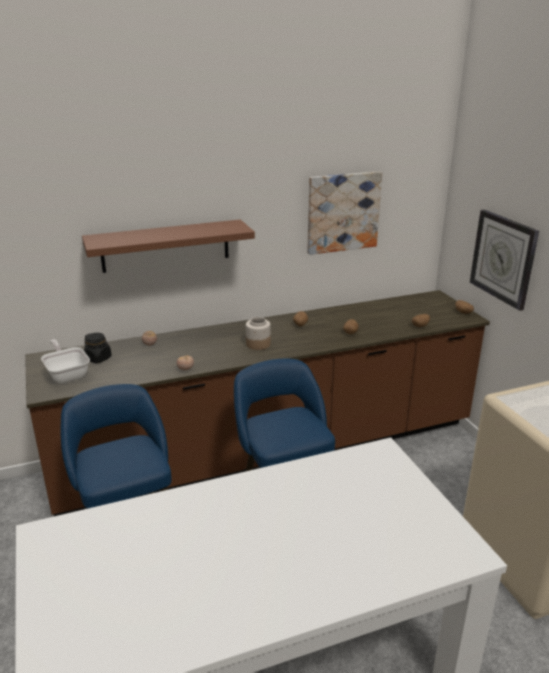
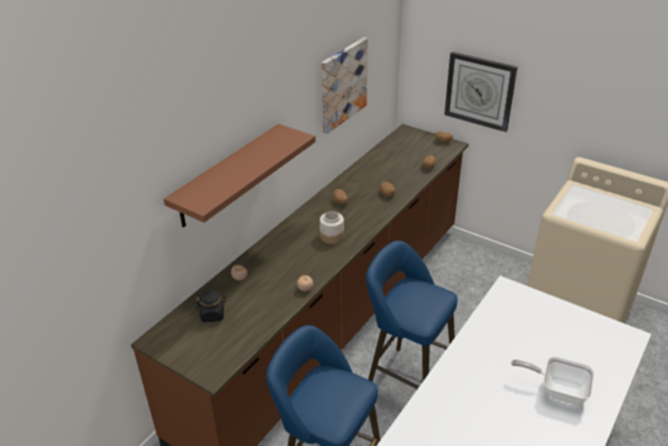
camera: 35 degrees left, 10 degrees up
frying pan [41,339,90,383] -> frying pan moved to [511,357,594,405]

